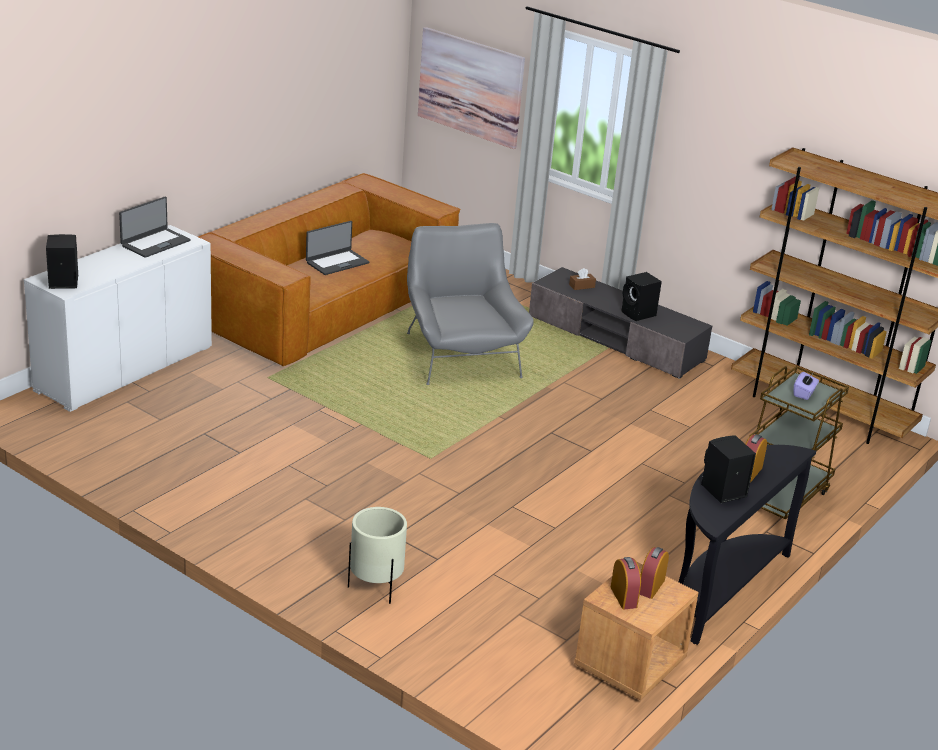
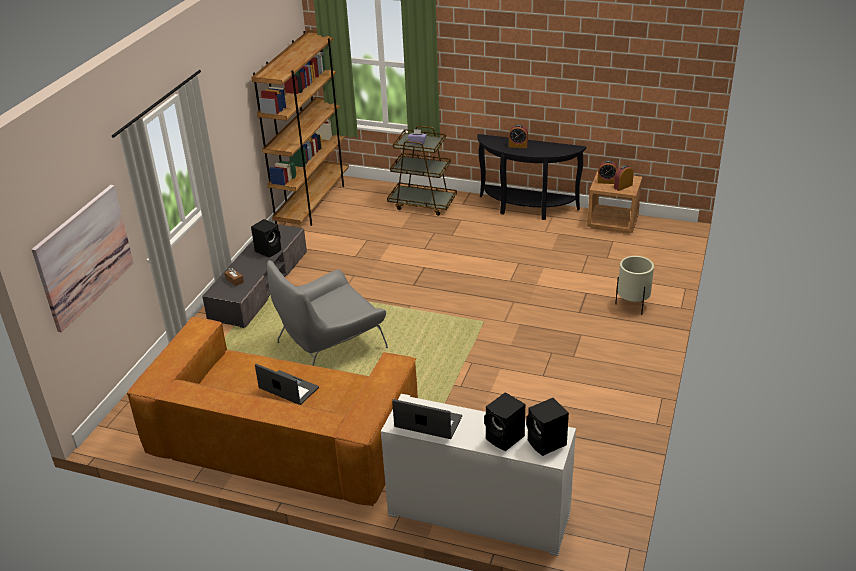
camera: 105 degrees left, 5 degrees up
black speaker [701,435,756,503] -> black speaker moved to [484,392,525,451]

